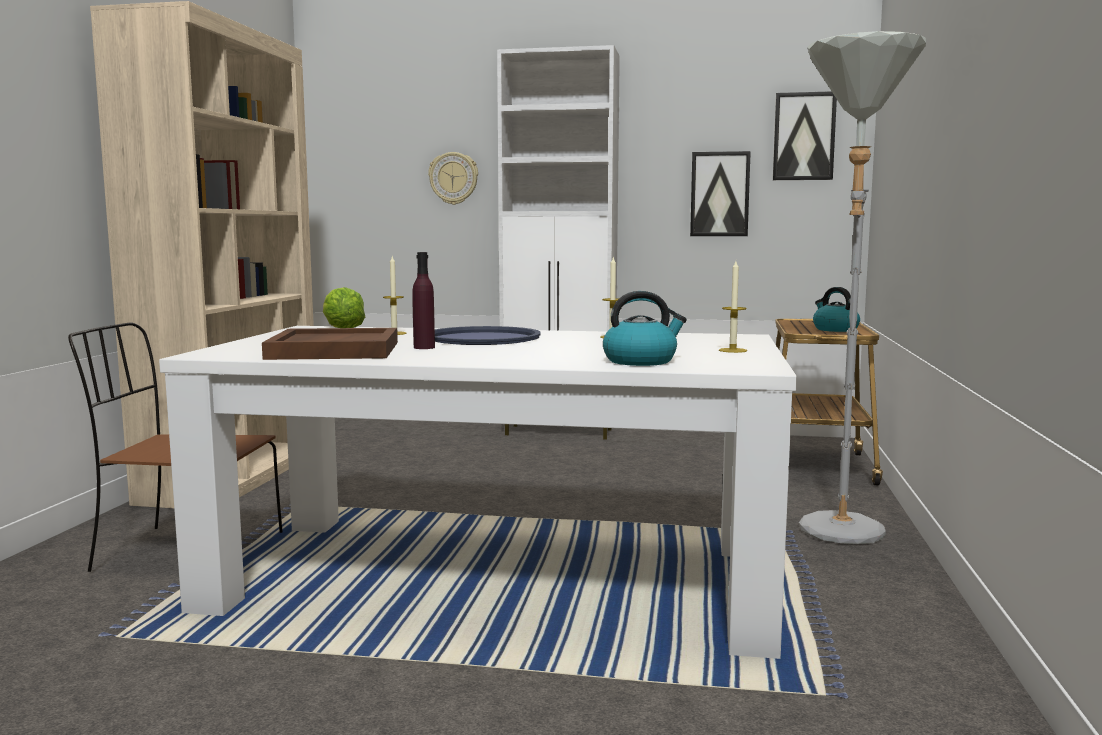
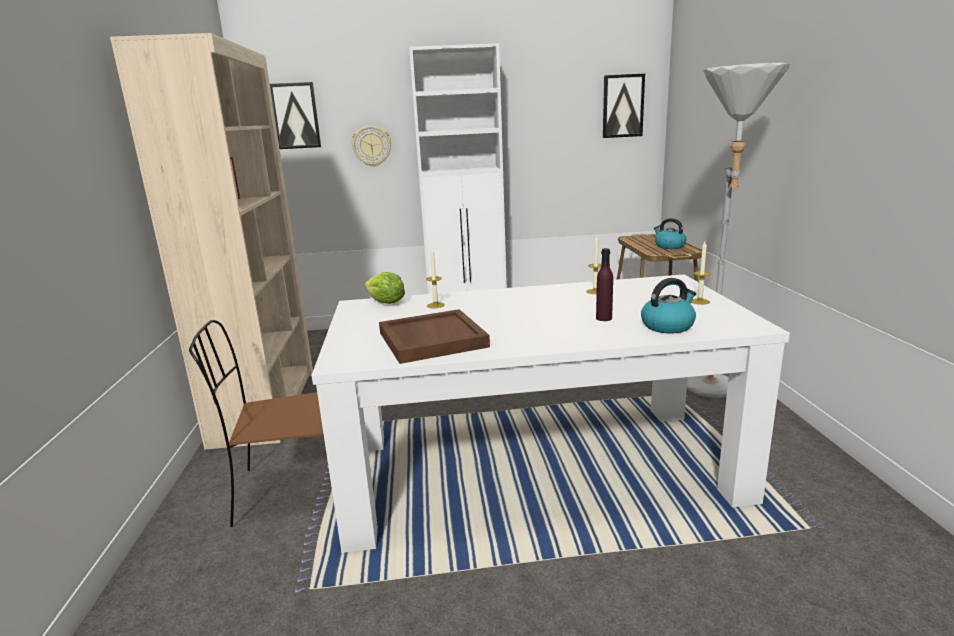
camera: 15 degrees left, 10 degrees up
purple bottle [412,252,435,349] -> purple bottle moved to [596,248,613,321]
blue tray [435,326,541,345] -> none
picture [690,151,751,236] -> picture moved to [270,82,321,149]

